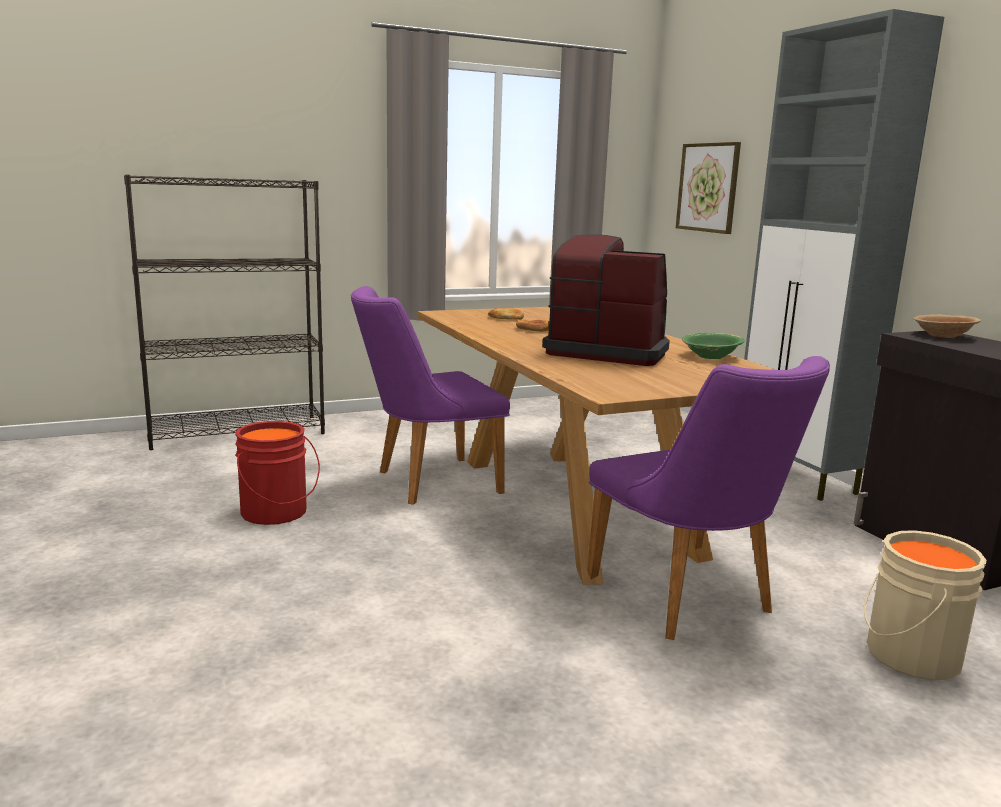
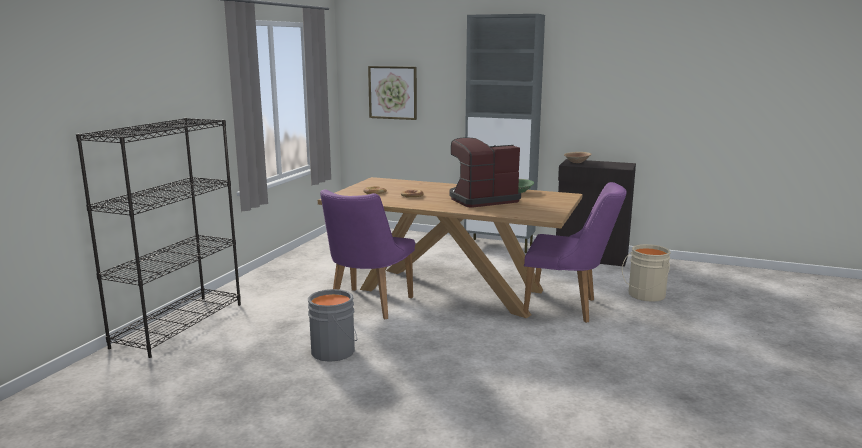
camera: 45 degrees left, 0 degrees up
red bucket [235,421,320,525] -> grey bucket [308,289,357,362]

